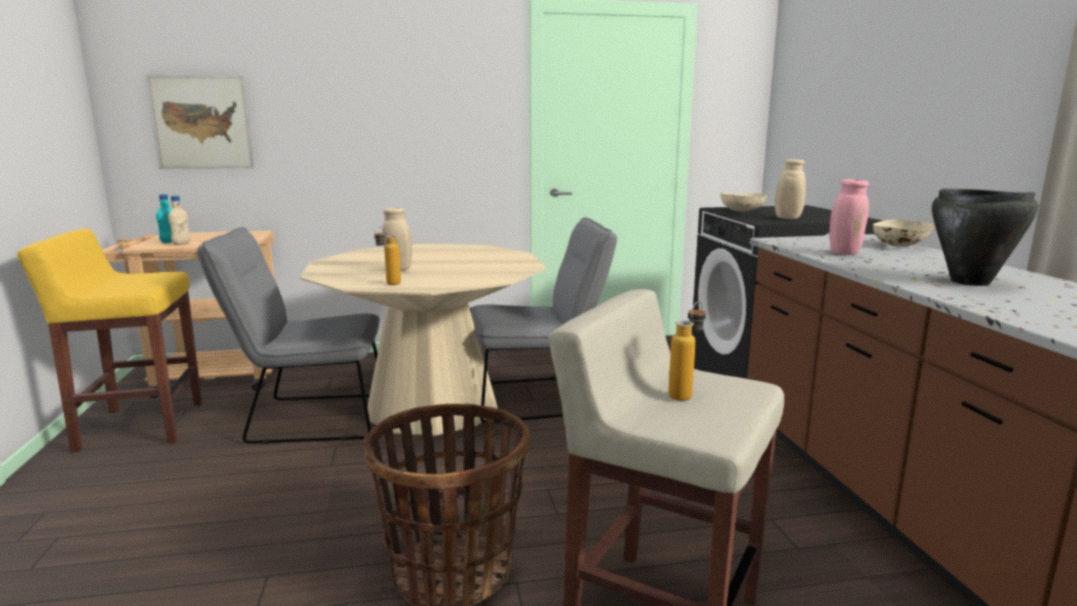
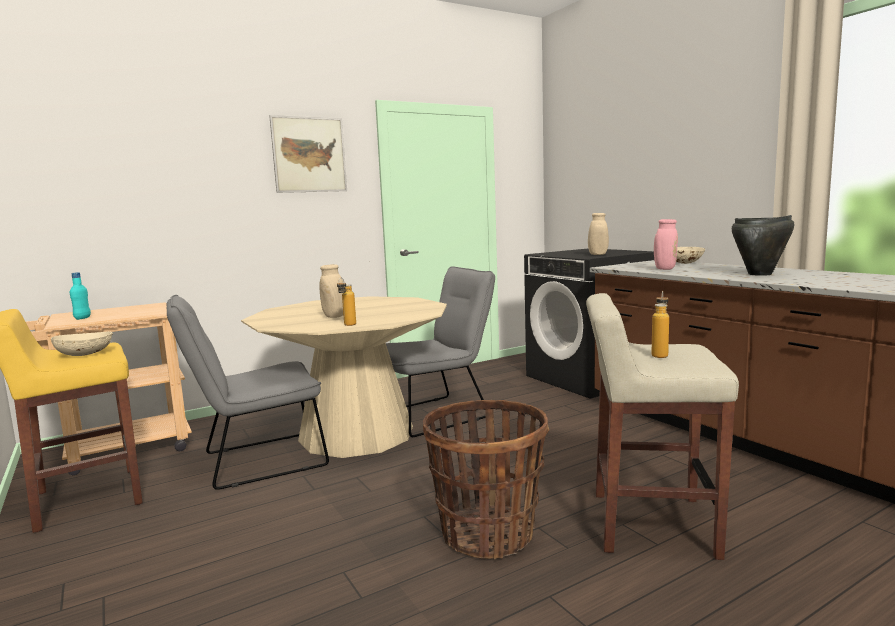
camera: 20 degrees left, 5 degrees down
picture [145,74,255,169] -> picture moved to [269,115,347,193]
beige bottle [168,195,191,245] -> none
beige bowl [720,193,767,212] -> beige bowl moved to [51,331,113,356]

